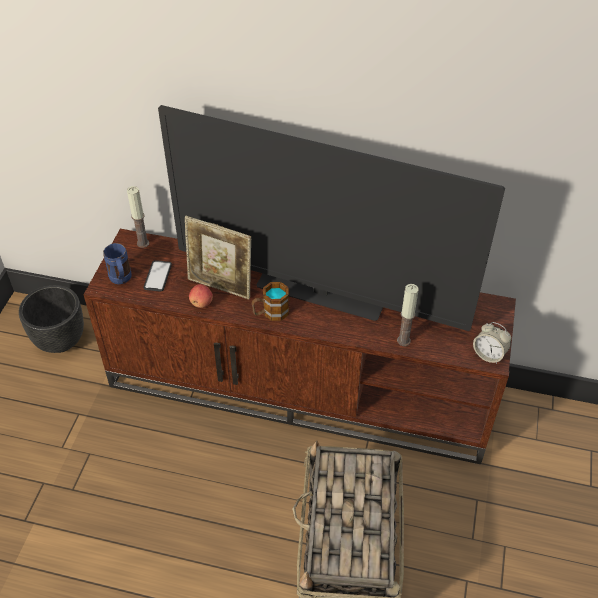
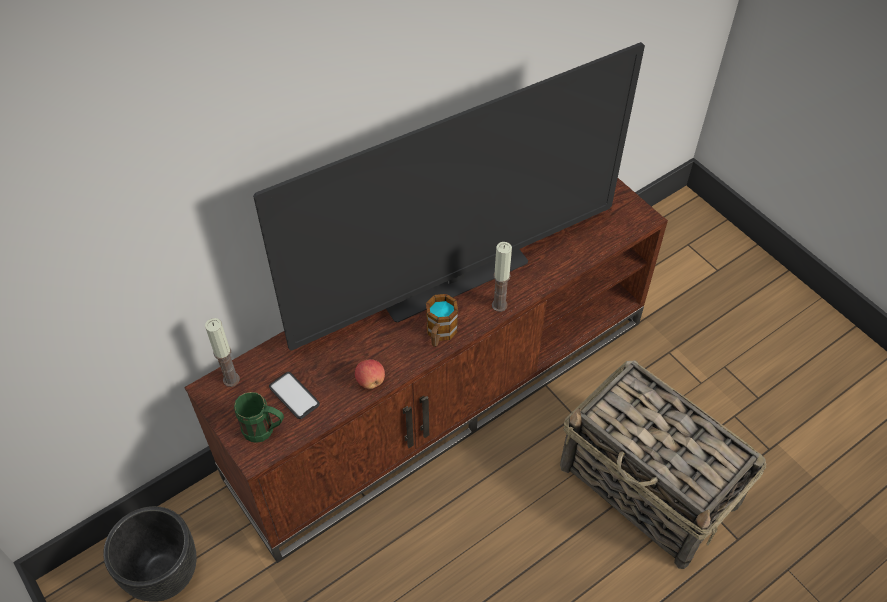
camera: 50 degrees left, 5 degrees up
blue mug [103,243,132,284] -> green mug [234,392,284,443]
picture frame [185,216,251,299] -> none
candle [397,284,419,346] -> candle moved to [492,242,512,312]
alarm clock [473,322,511,364] -> none

